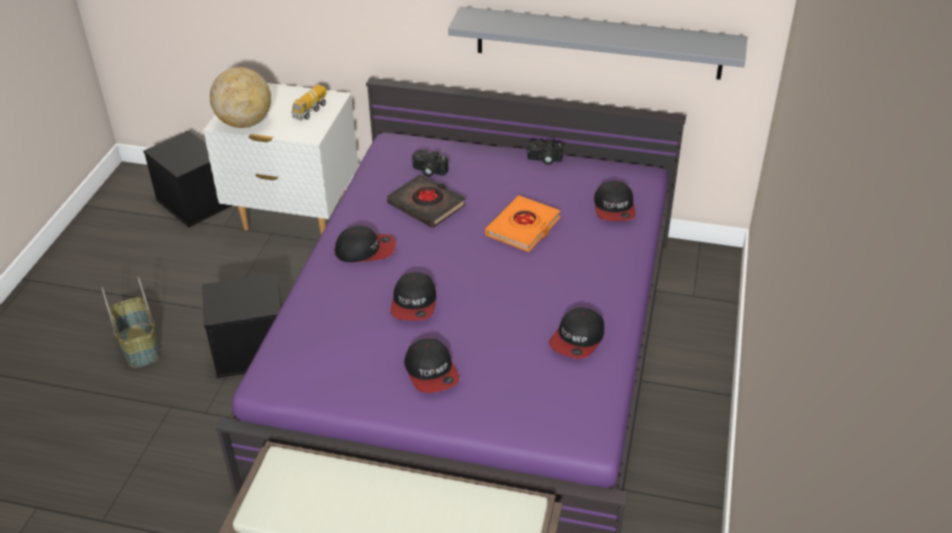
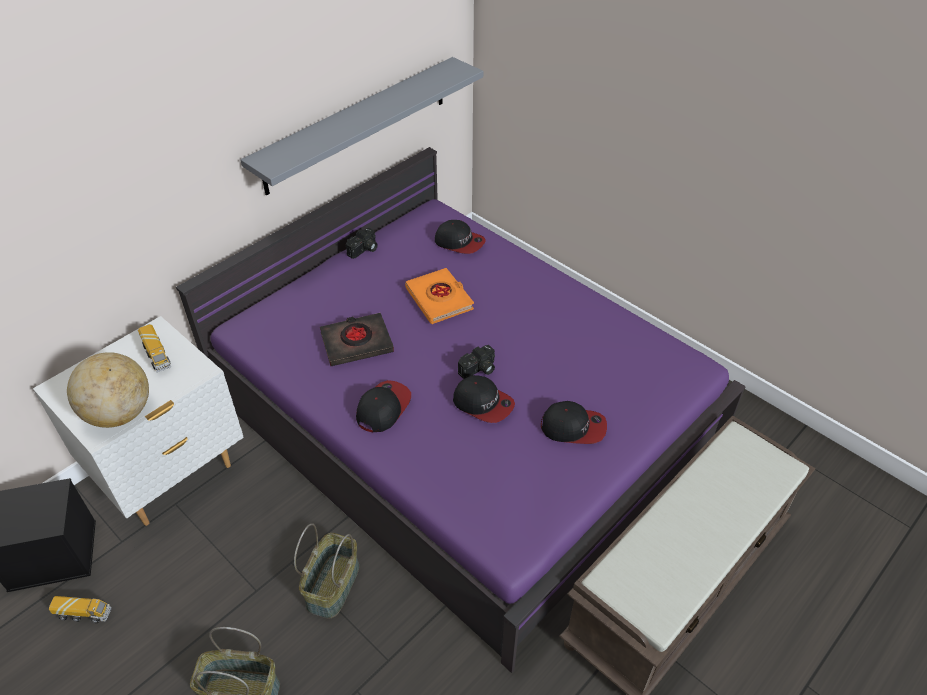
camera: 60 degrees left, 5 degrees up
black storage box [202,273,282,378] -> basket [294,523,359,619]
camera [412,150,449,177] -> camera moved to [458,345,495,379]
cap [549,307,604,359] -> none
none -> toy truck [49,596,111,623]

